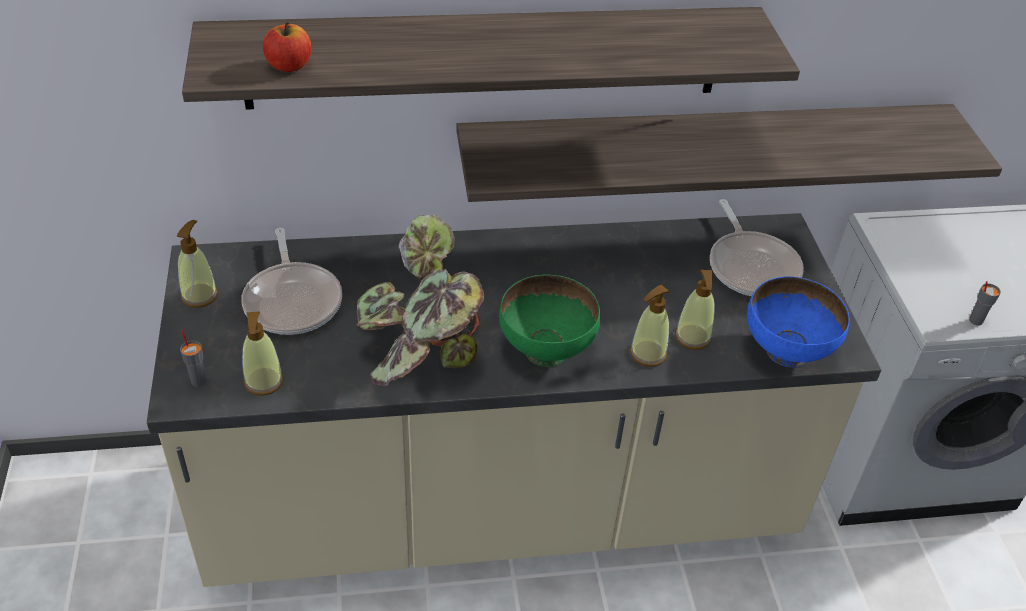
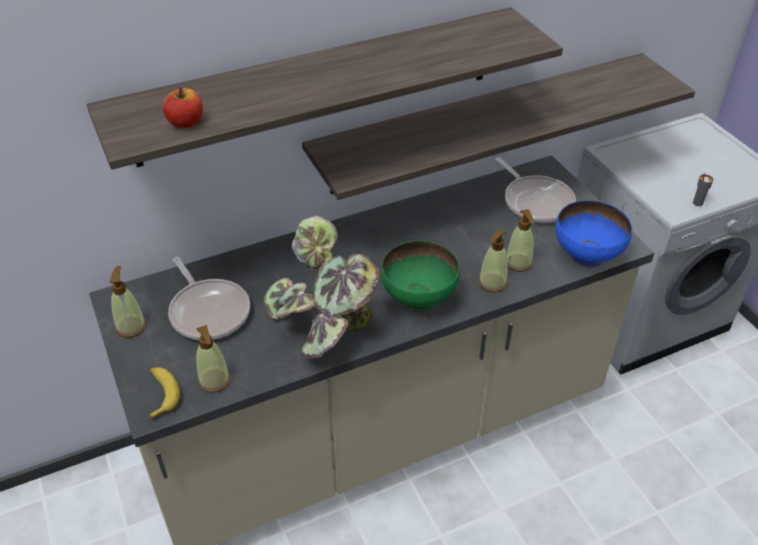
camera: 15 degrees left, 0 degrees up
grey cup [180,329,206,387] -> banana [149,367,180,420]

